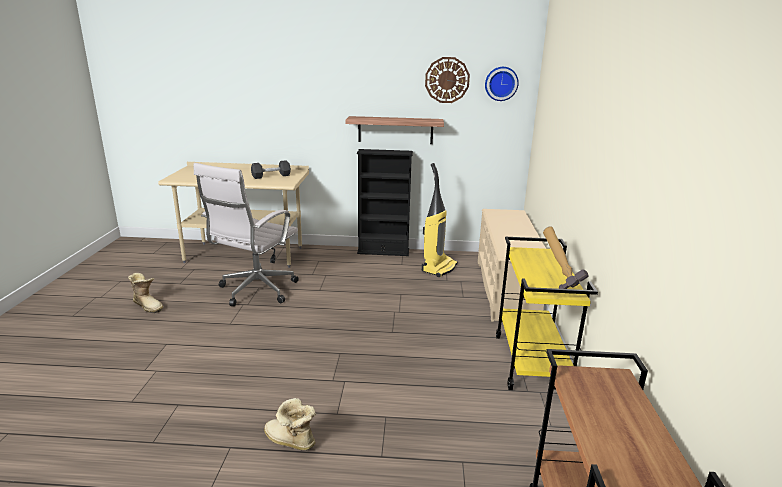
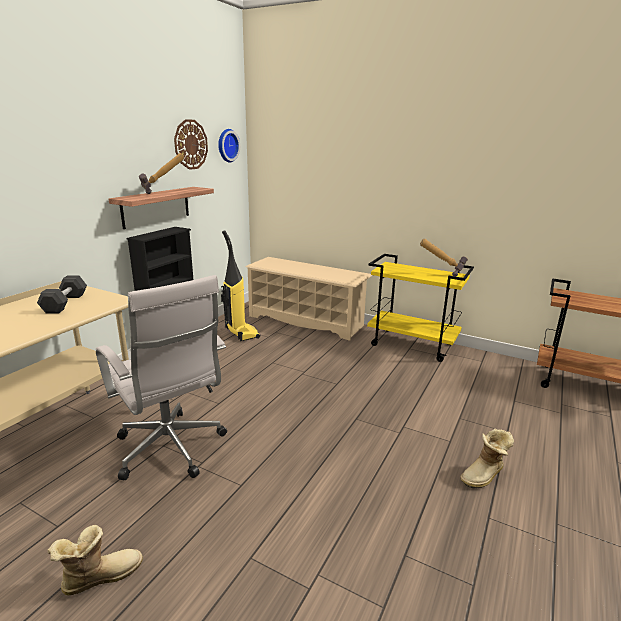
camera: 65 degrees left, 0 degrees up
none -> hammer [139,153,184,194]

